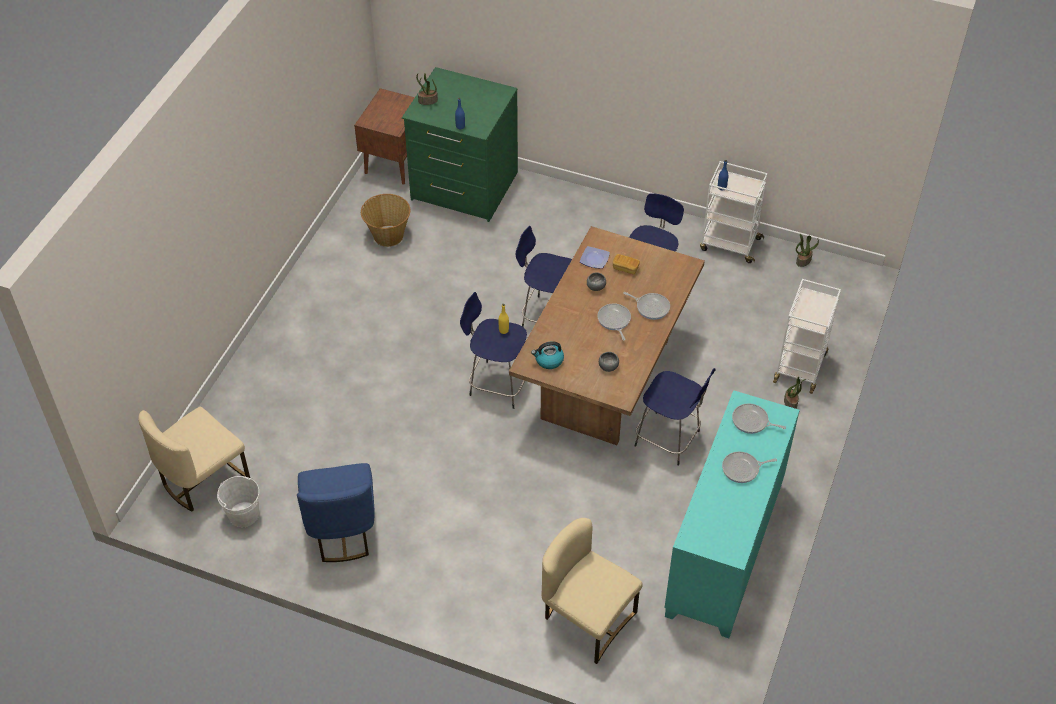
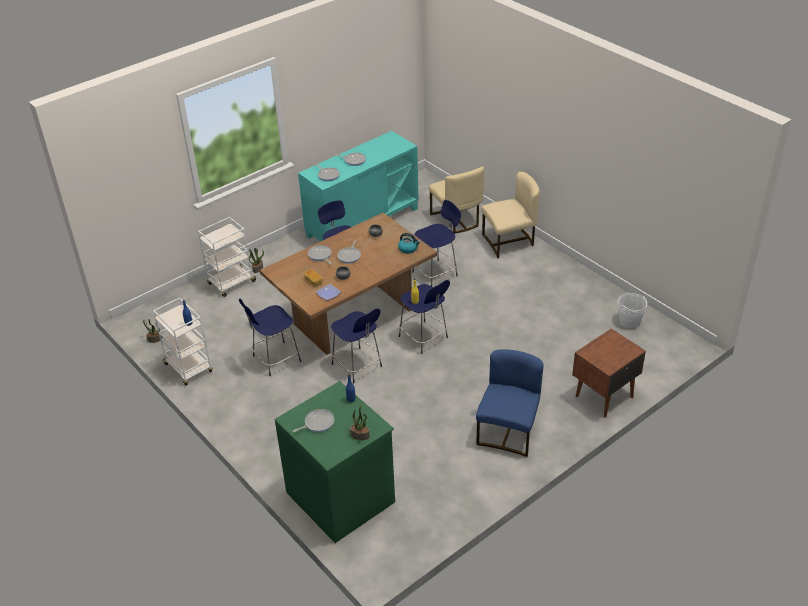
camera: 150 degrees left, 10 degrees down
beige chair [138,407,250,512] -> beige chair moved to [481,172,540,258]
blue chair [297,463,375,562] -> blue chair moved to [476,349,544,457]
brown nightstand [354,88,415,185] -> brown nightstand moved to [572,329,646,418]
basket [361,194,411,247] -> none
none -> frying pan [293,409,334,432]
none -> blue stool [412,200,461,286]

